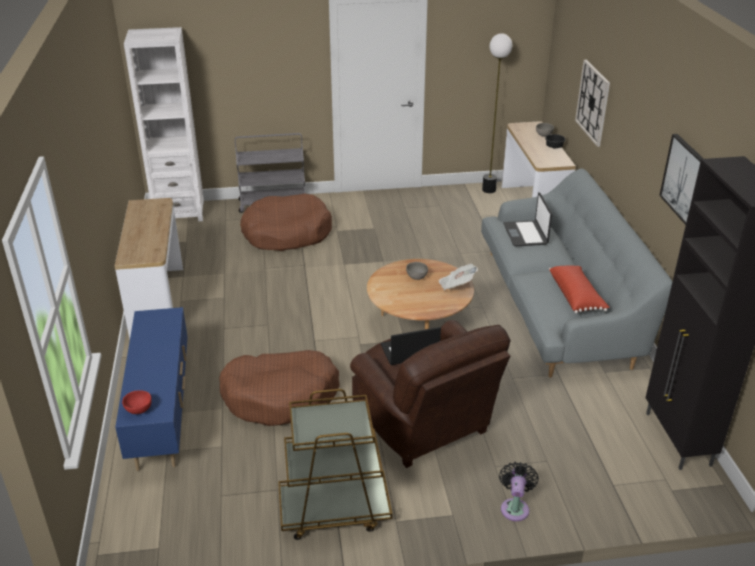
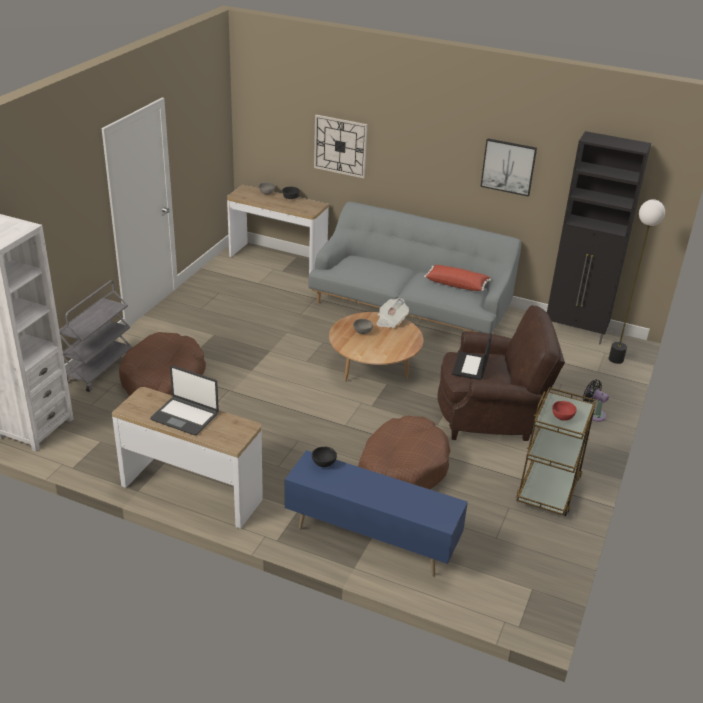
camera: 60 degrees left, 0 degrees up
red bowl [122,390,152,414] -> red bowl moved to [552,401,577,421]
floor lamp [482,33,512,193] -> floor lamp moved to [609,199,665,364]
laptop [503,192,552,246] -> laptop moved to [150,366,219,435]
none -> black bowl [312,447,337,467]

